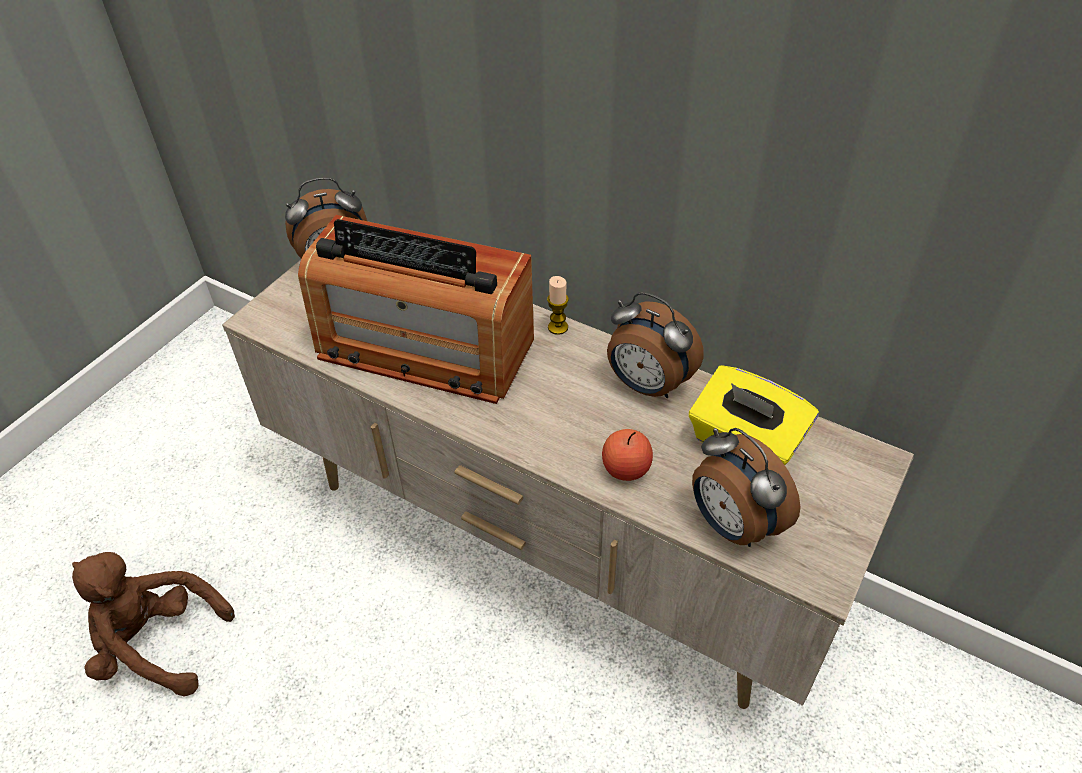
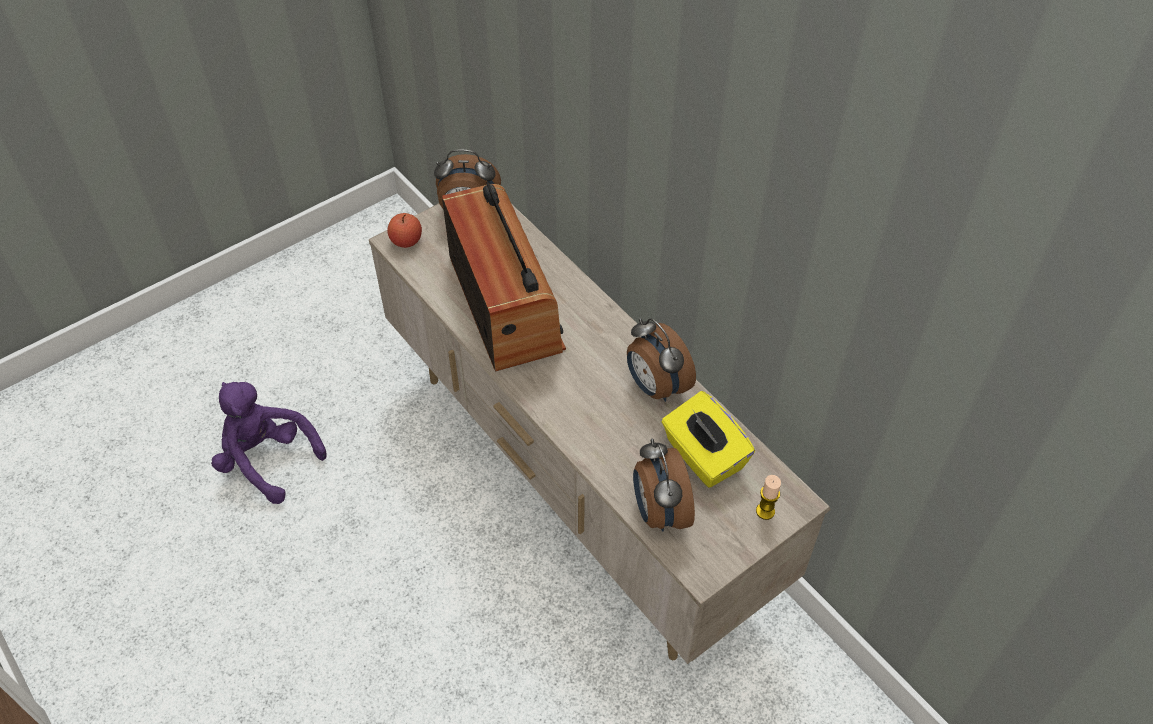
camera: 20 degrees right, 5 degrees up
brown plush toy [72,552,235,697] -> purple plush toy [211,382,327,504]
radio [298,215,534,404] -> radio turned 150 degrees counterclockwise [442,182,566,372]
candle [547,276,569,335] -> candle moved to [756,475,781,520]
apple [602,429,653,481] -> apple moved to [387,213,422,248]

